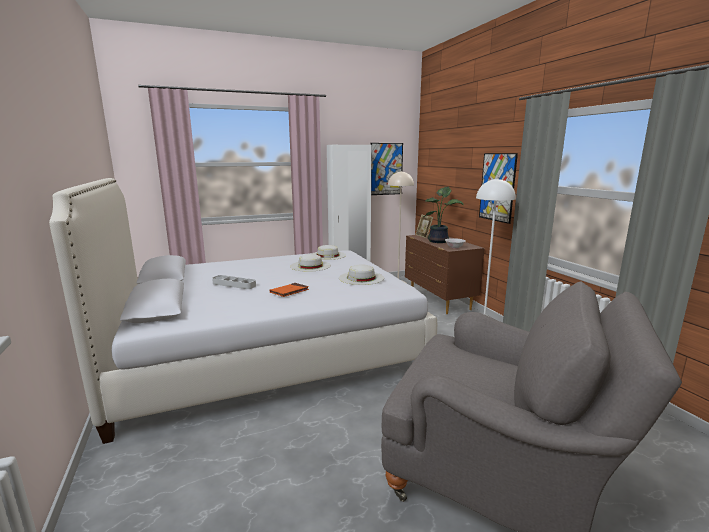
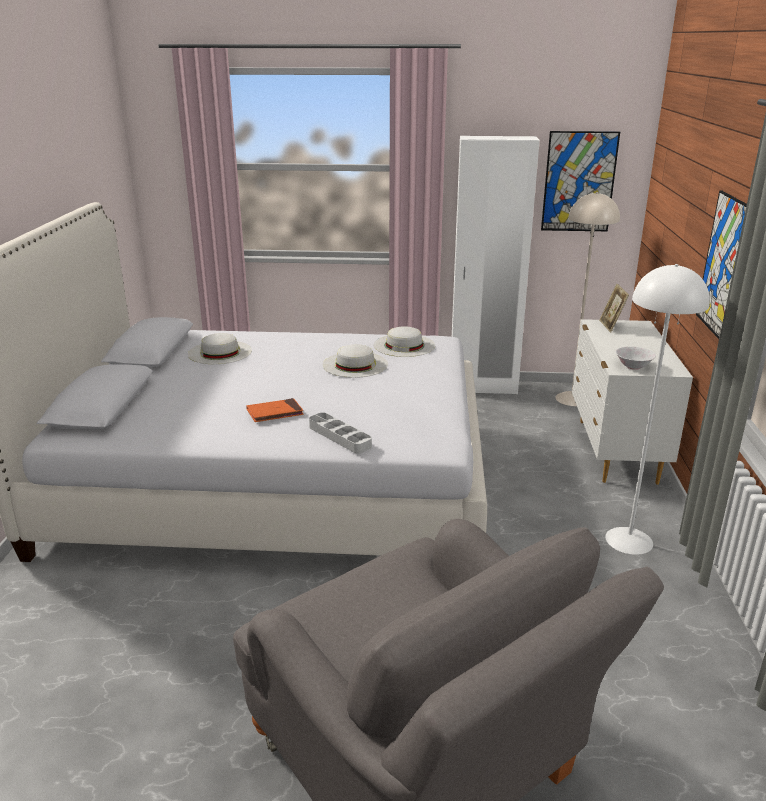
camera: 25 degrees right, 10 degrees up
grey tray [212,275,256,289] -> grey tray moved to [309,412,372,453]
white hat [339,264,384,285] -> white hat moved to [188,333,252,364]
brown dresser [405,234,485,314] -> white dresser [572,319,693,485]
potted plant [424,187,463,243] -> none

